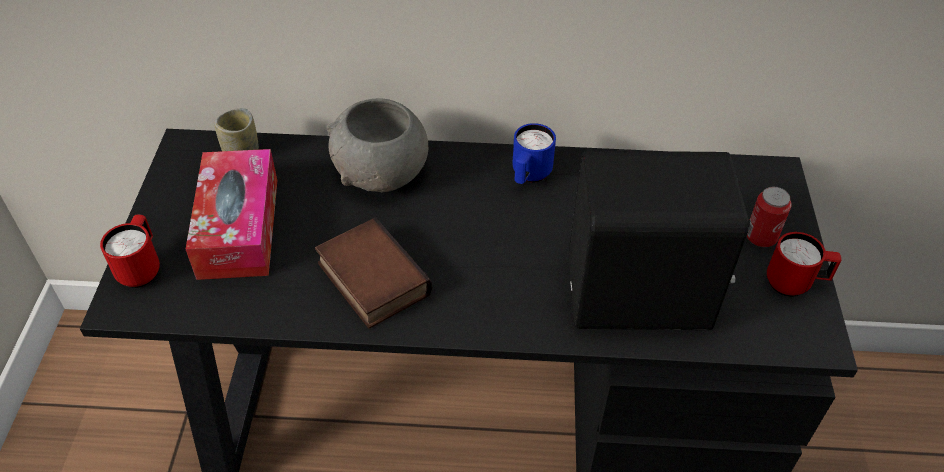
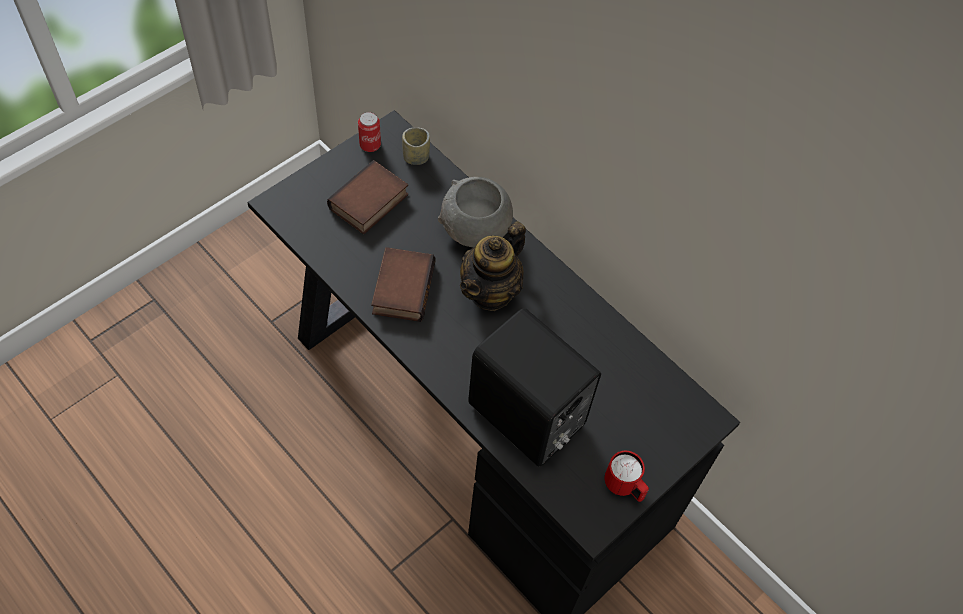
camera: 40 degrees right, 10 degrees up
red mug [100,215,160,288] -> none
tissue box [186,149,277,280] -> book [327,160,408,234]
blue mug [512,123,556,184] -> none
can [747,187,792,247] -> can moved to [358,112,381,152]
none -> teapot [460,222,526,311]

